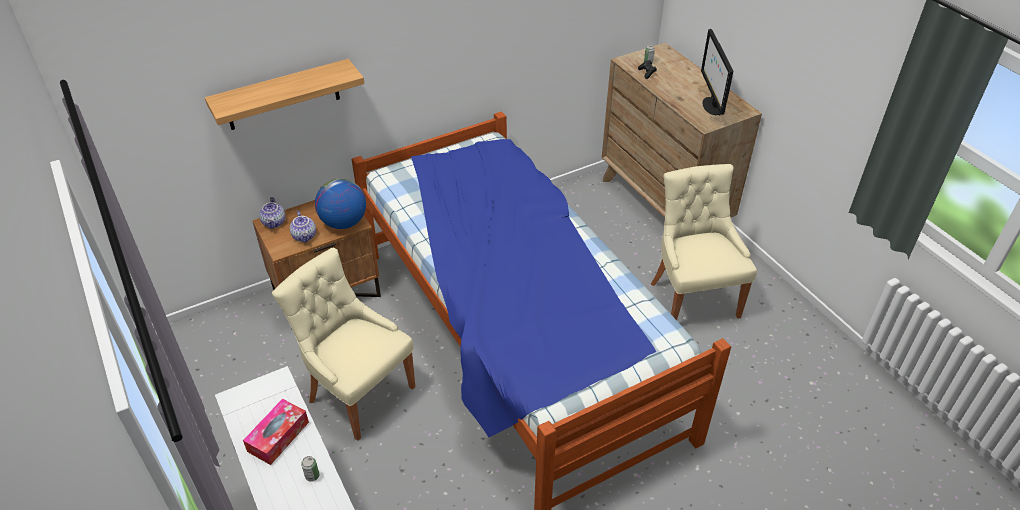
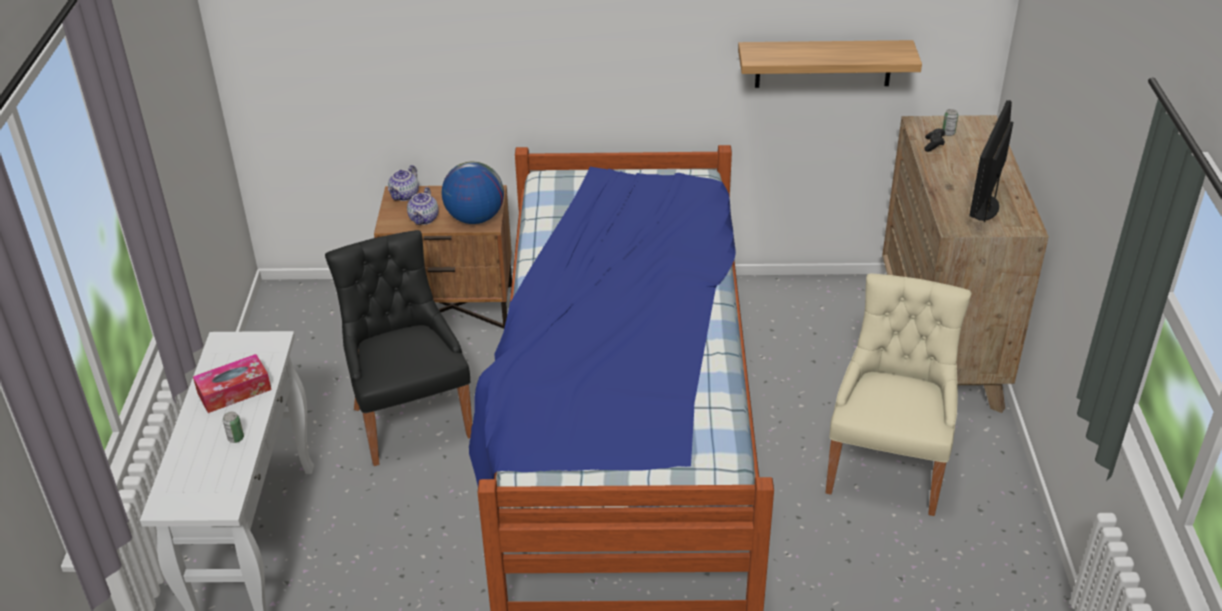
camera: 30 degrees right, 5 degrees down
shelf [205,59,365,130] -> shelf moved to [738,40,922,88]
beige chair [272,248,415,441] -> black chair [325,230,472,466]

